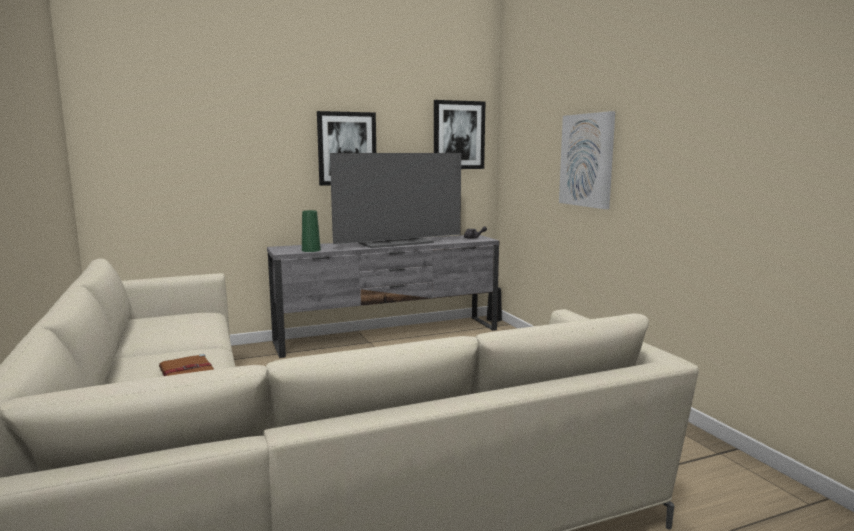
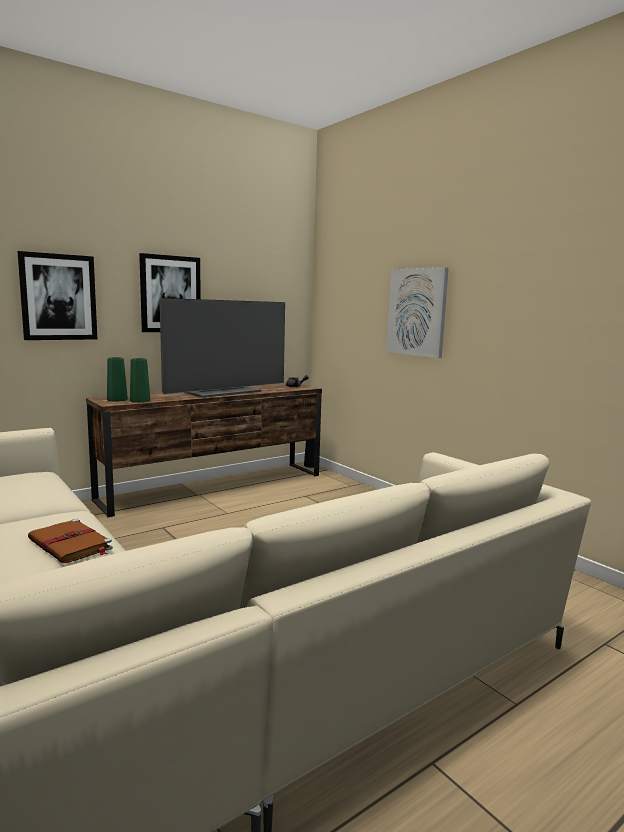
camera: 15 degrees left, 0 degrees up
grey tv stand [267,235,500,358] -> brown tv stand [86,384,322,517]
picture [434,100,485,169] -> picture moved to [18,251,97,340]
none -> green vase [107,357,128,401]

